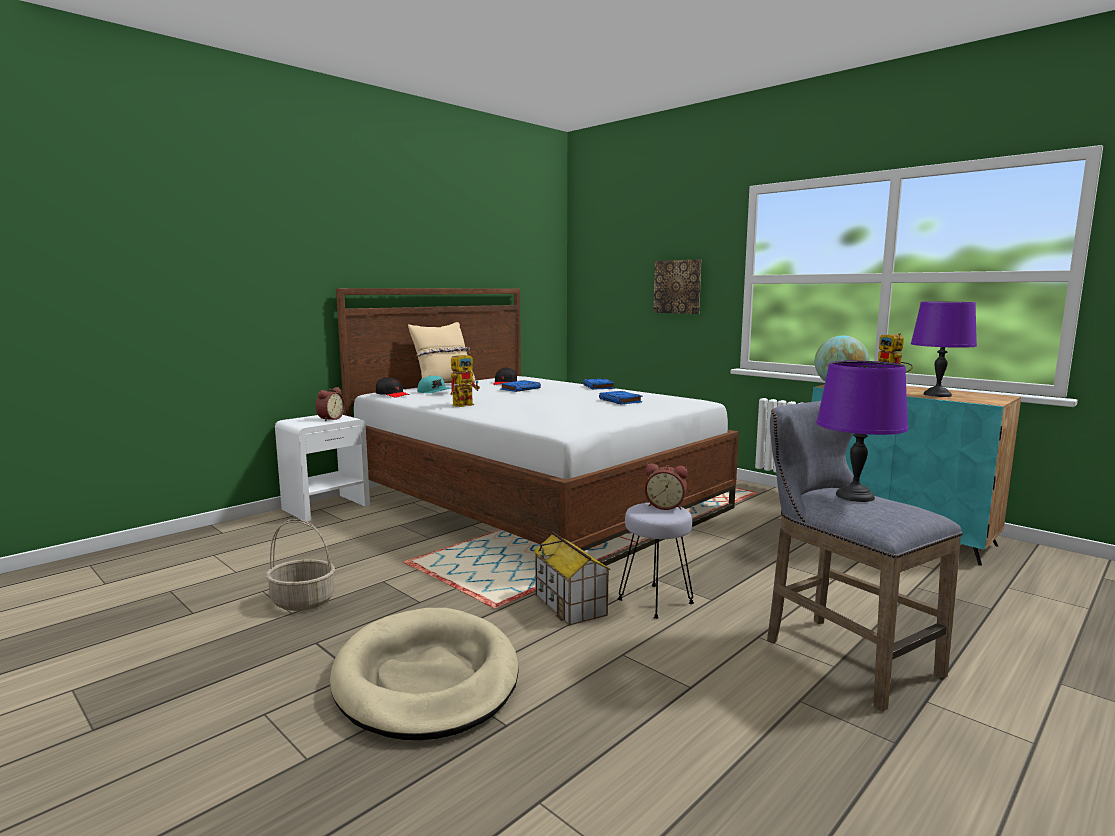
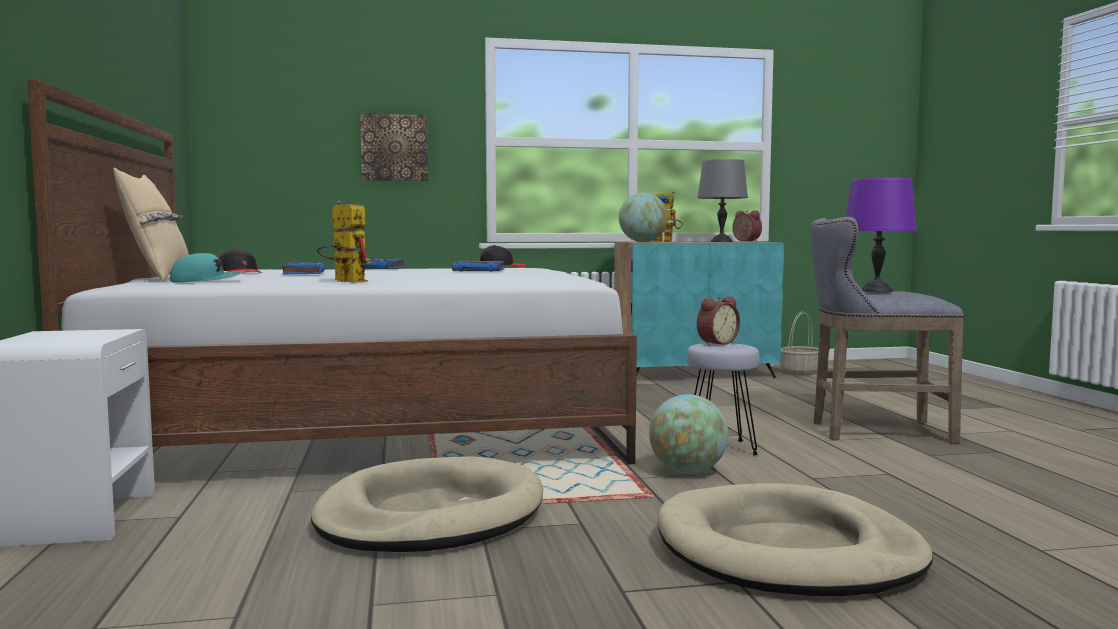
camera: 55 degrees left, 5 degrees down
basket [266,519,335,611] -> basket moved to [780,311,819,375]
alarm clock [316,387,345,421] -> alarm clock moved to [733,210,762,241]
black cap [376,377,410,398] -> black cap moved to [480,245,526,267]
toy robot [451,352,480,407] -> toy robot turned 45 degrees counterclockwise [317,201,370,283]
toy house [533,532,611,626] -> globe [649,394,728,474]
purple table lamp [911,302,977,397] -> grey table lamp [697,159,748,242]
none -> beige dog bed [311,456,543,552]

